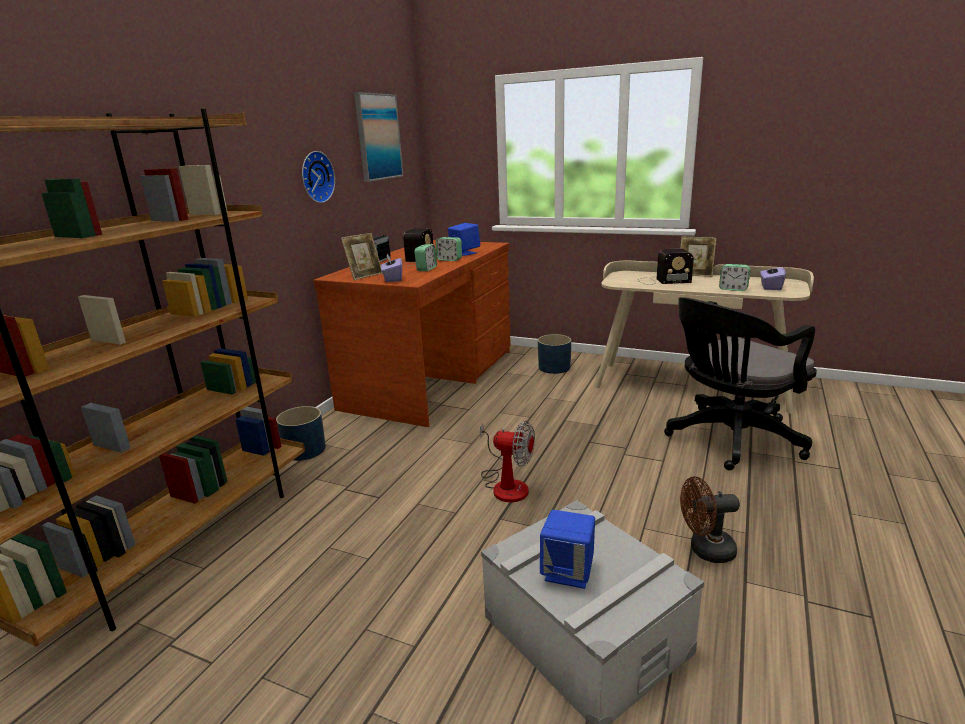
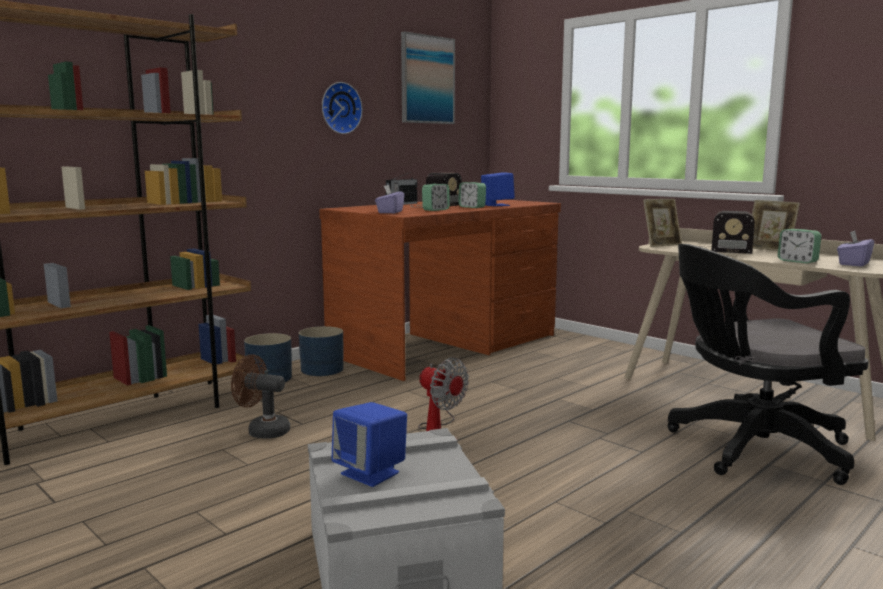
camera: 20 degrees right, 10 degrees down
picture frame [341,233,383,280] -> picture frame moved to [643,199,682,247]
blue planter [538,334,571,374] -> blue planter moved to [299,326,343,376]
brown fan [680,476,740,563] -> brown fan moved to [231,354,290,439]

